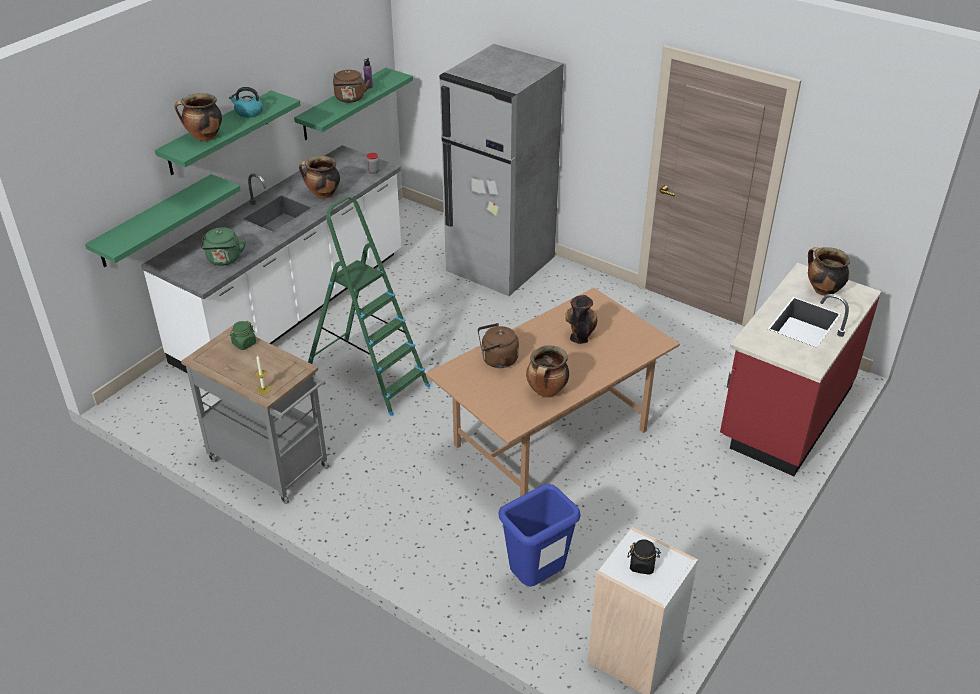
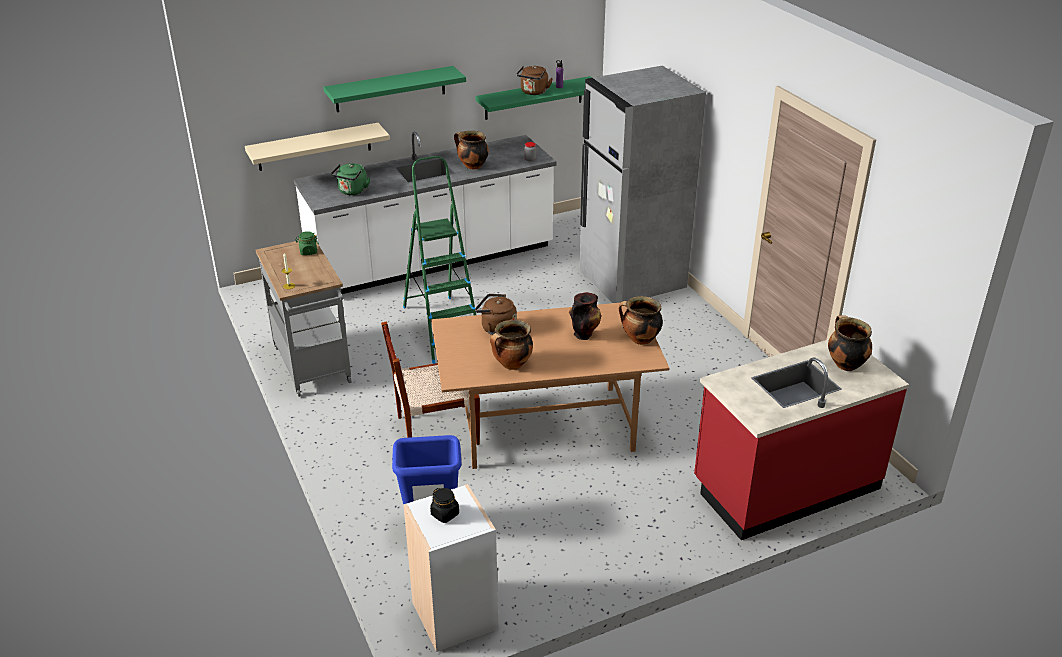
camera: 30 degrees right, 5 degrees down
green shelf [85,174,240,267] -> beige shelf [245,123,390,171]
cooking pot [174,93,222,141] -> cooking pot moved to [619,296,663,345]
kettle [229,87,263,118] -> none
none -> chair [381,321,480,445]

